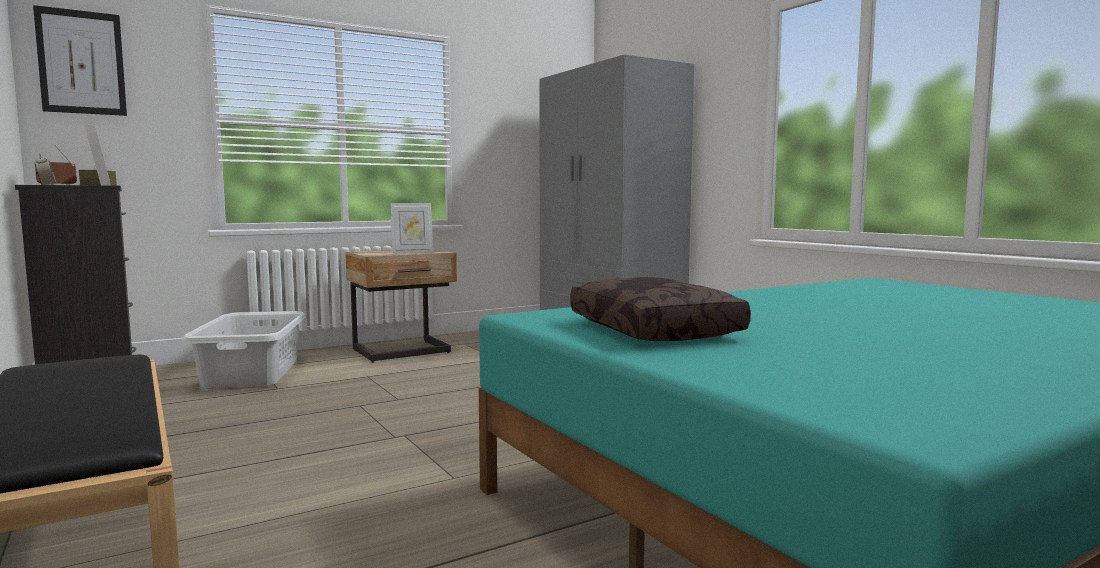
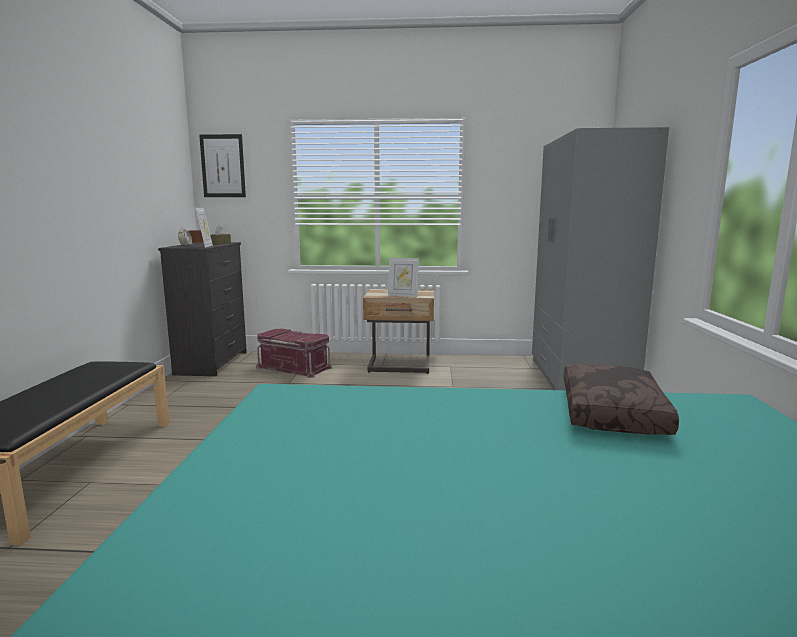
camera: 35 degrees right, 5 degrees up
grey laundry basket [182,311,306,388] -> red storage box [256,329,333,378]
brown pillow [570,277,751,341] -> brown pillow moved to [564,364,679,435]

